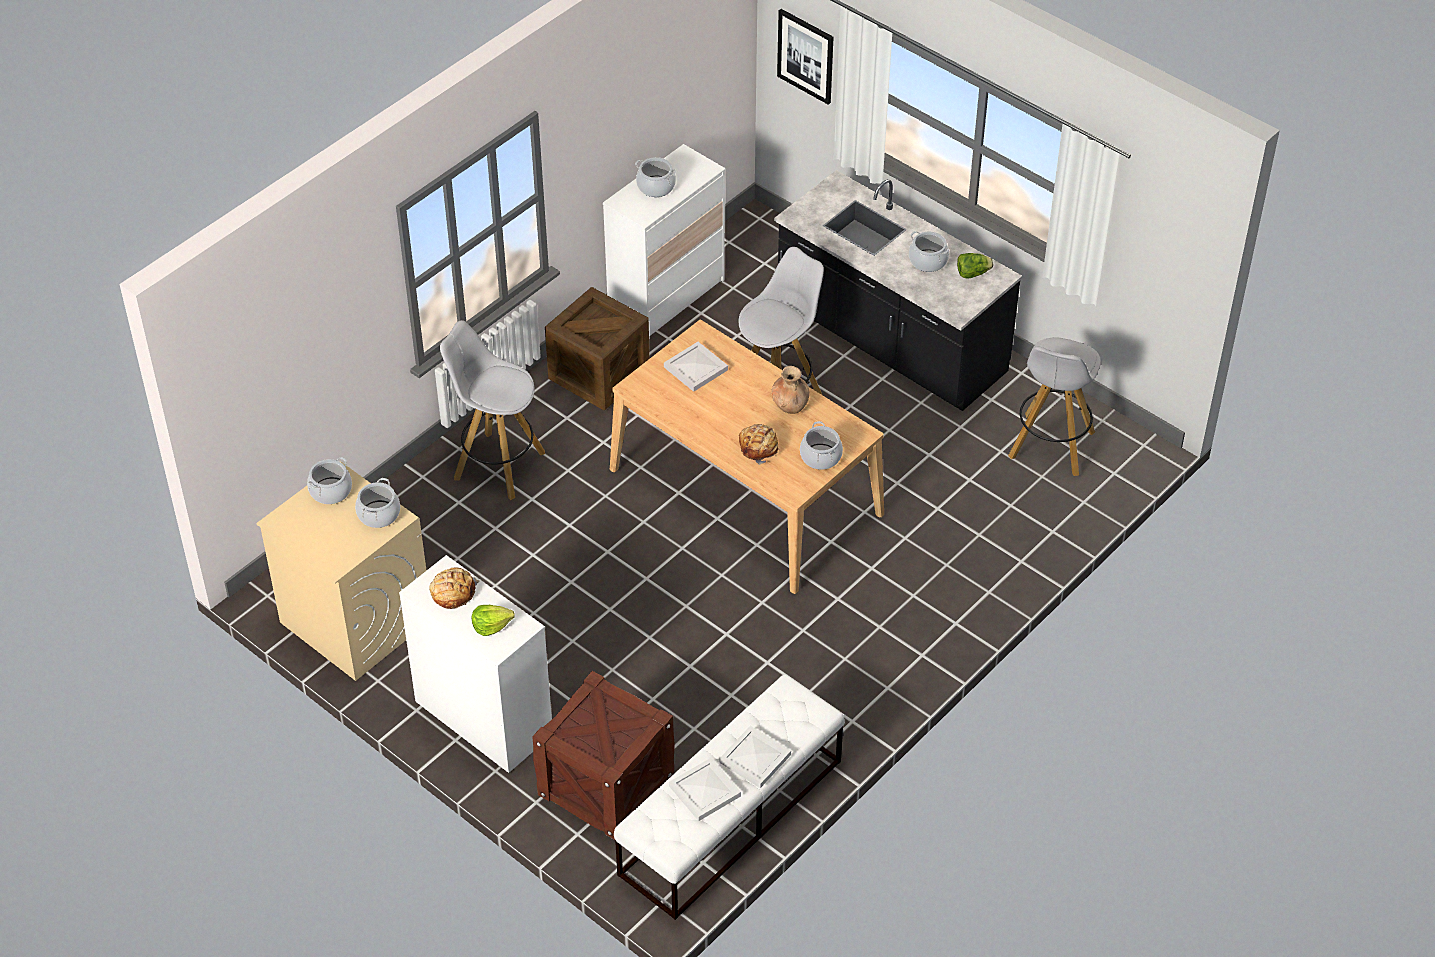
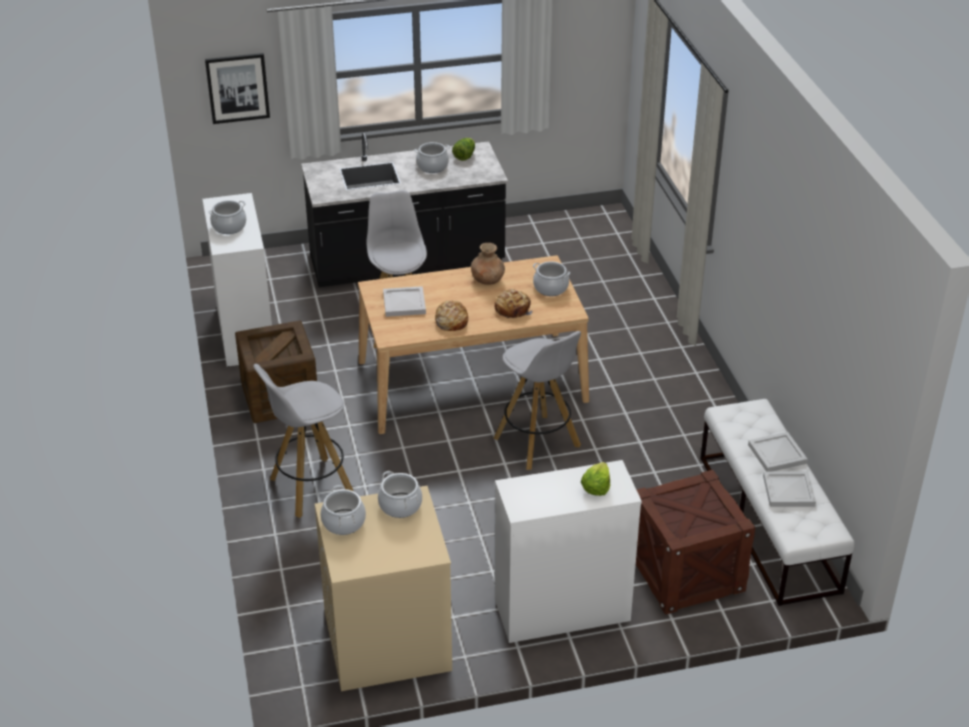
camera: 55 degrees left, 10 degrees down
bread [429,567,480,609] -> bread moved to [435,301,468,331]
white stool [1008,337,1101,476] -> white stool moved to [493,331,581,470]

